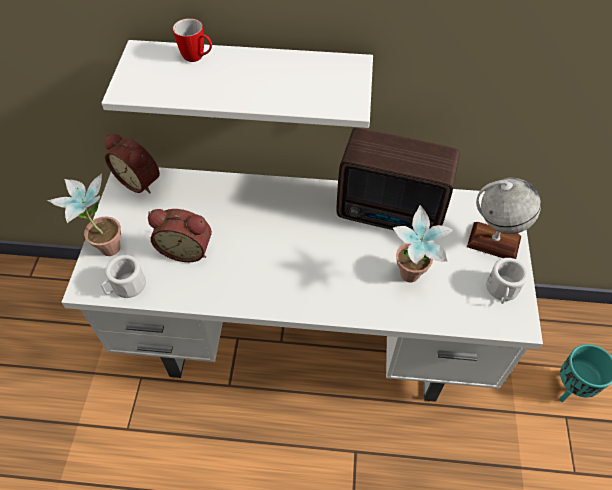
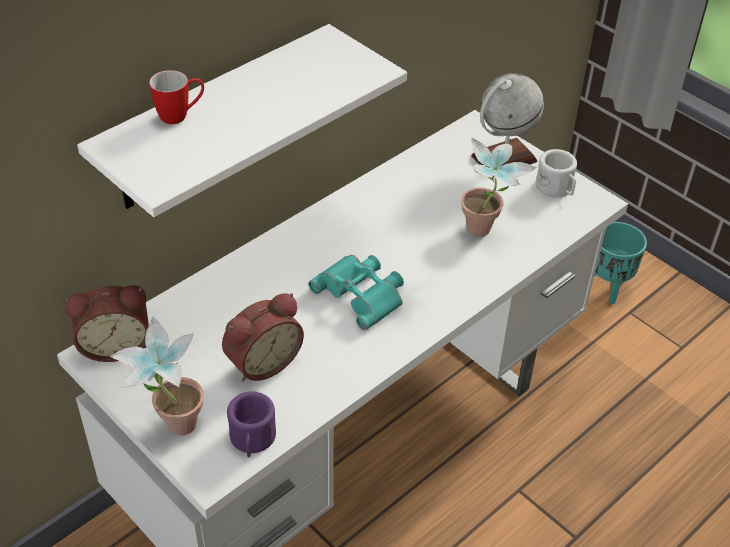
camera: 50 degrees left, 10 degrees down
white mug [101,255,146,298] -> purple mug [227,391,276,457]
radio [336,128,460,236] -> none
none -> turquoise binoculars [309,255,404,330]

